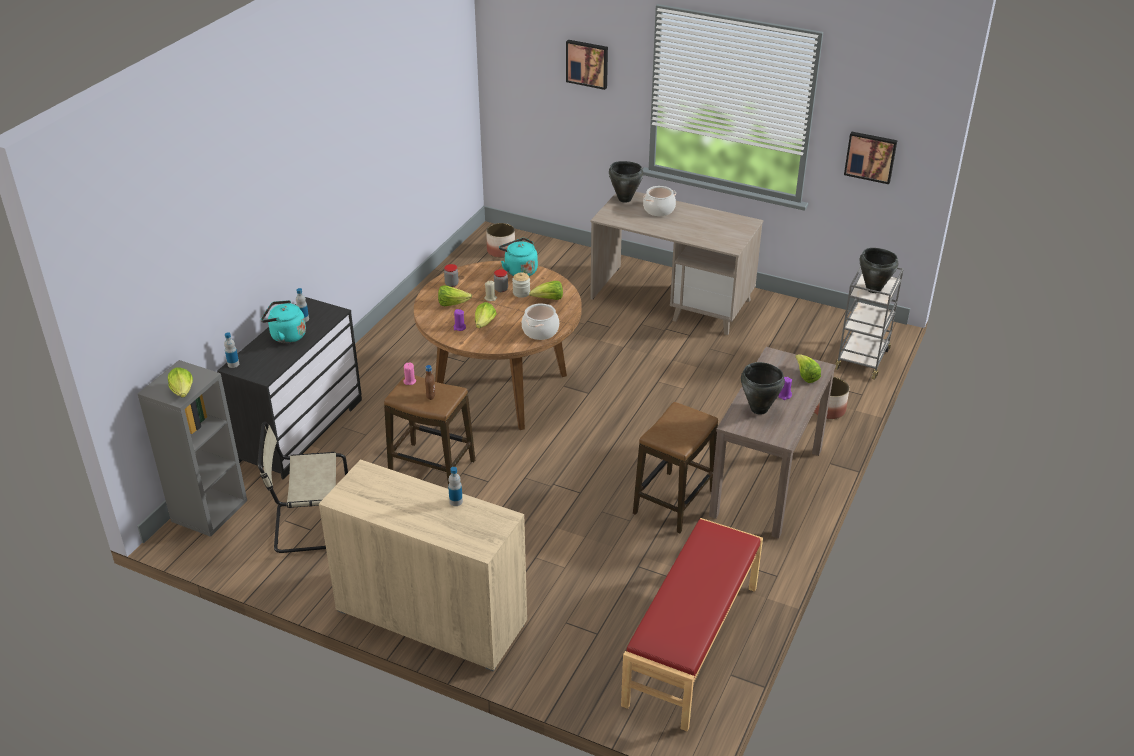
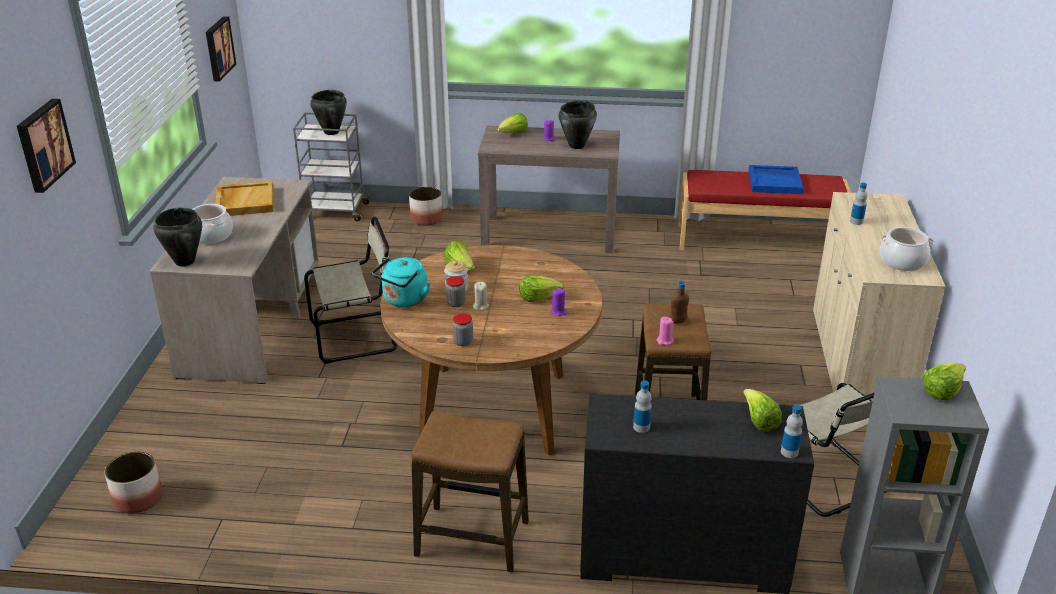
camera: 110 degrees left, 5 degrees down
turquoise kettle [261,300,306,343] -> none
lettuce [438,285,472,306] -> lettuce moved to [743,389,782,432]
cooking pot [522,304,559,340] -> cooking pot moved to [880,227,934,271]
stool [633,402,718,534] -> stool moved to [411,411,529,572]
none -> beige tray [215,181,274,216]
none -> beige chair [304,217,397,364]
none -> blue tray [748,165,803,194]

